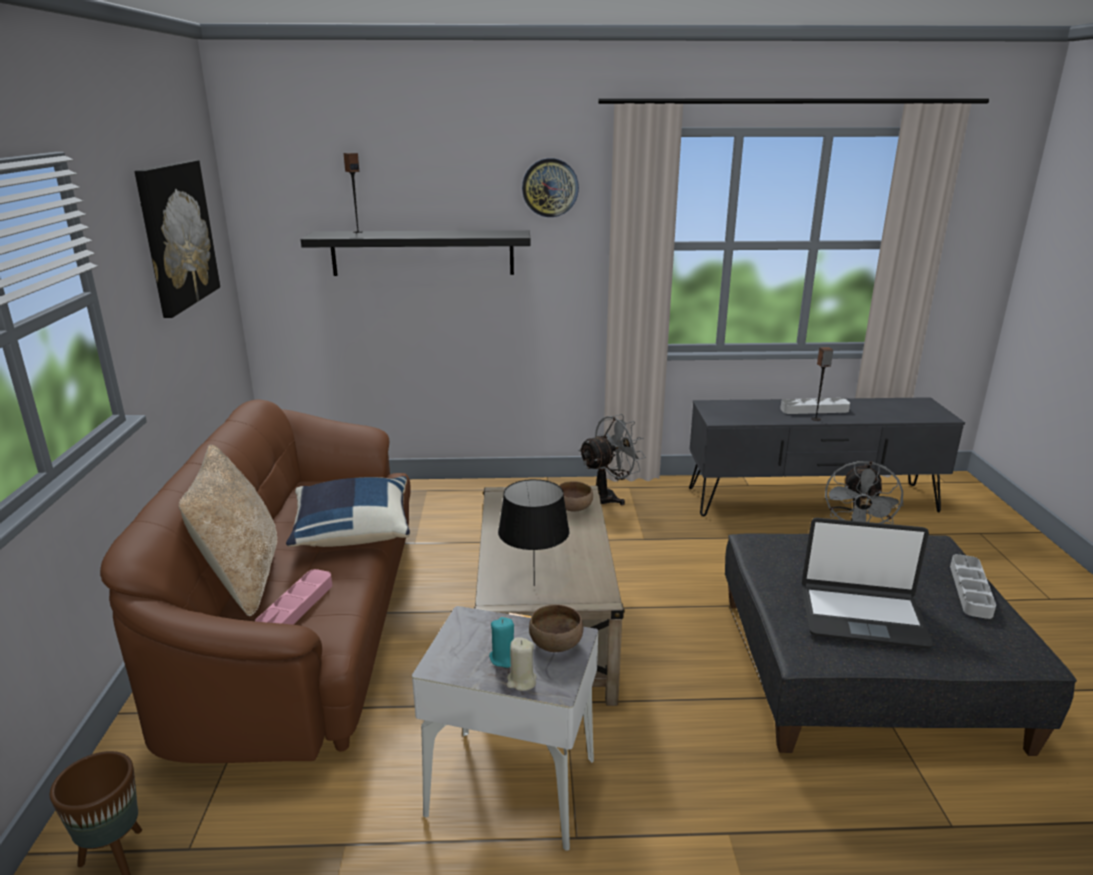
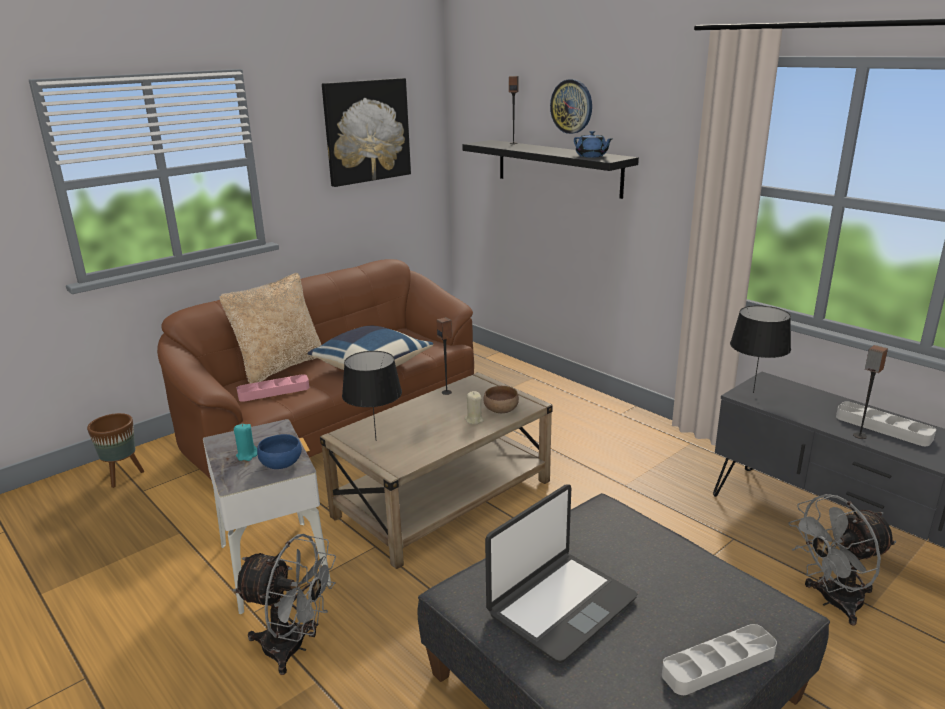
camera: 50 degrees right, 0 degrees up
beige candle [507,637,537,691] -> beige candle moved to [464,391,484,424]
wall clock [522,158,579,217] -> wall clock moved to [550,79,592,134]
brown bowl [529,605,583,652] -> blue bowl [257,434,302,469]
grey fan [578,414,646,505] -> grey fan moved to [233,534,336,675]
laptop [802,518,933,649] -> laptop turned 105 degrees counterclockwise [485,484,637,663]
none -> speaker [437,317,452,395]
none -> blue teapot [574,131,613,158]
none -> black table lamp [730,305,791,393]

